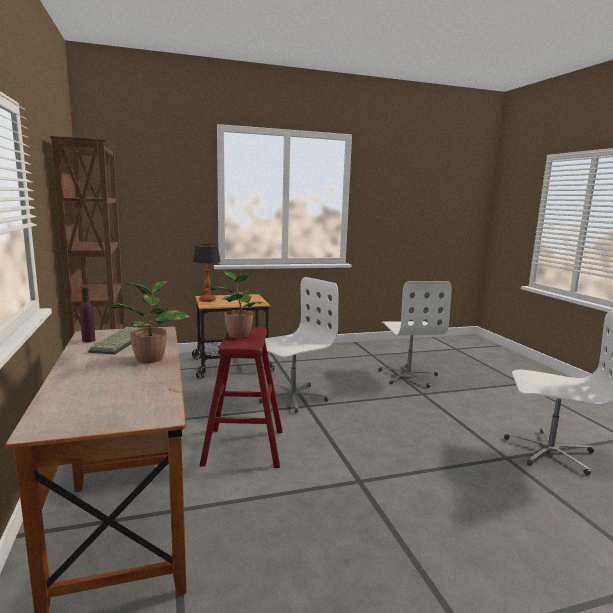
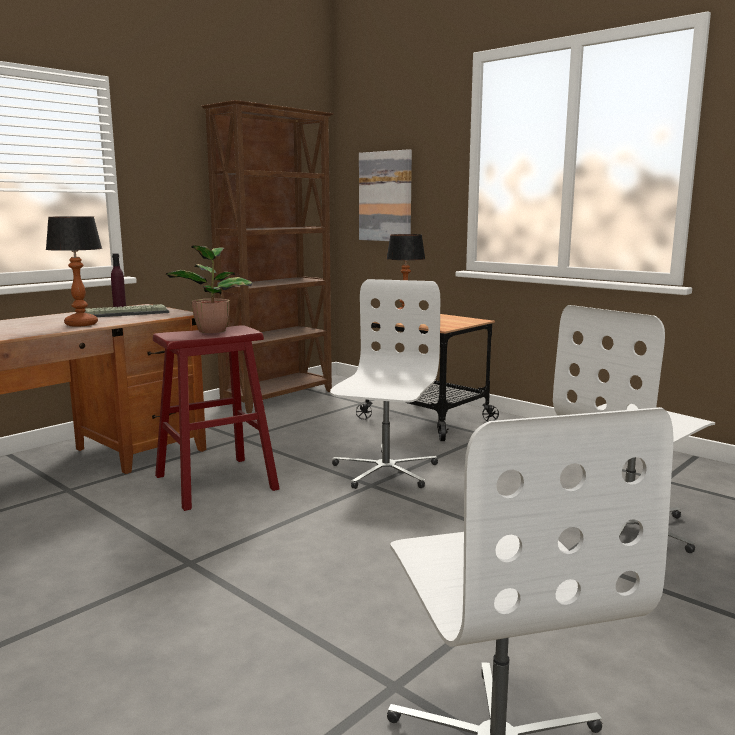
camera: 60 degrees right, 0 degrees up
potted plant [107,281,191,363] -> table lamp [46,216,102,327]
white office chair [259,277,338,413] -> white office chair turned 90 degrees counterclockwise [330,279,440,489]
none -> picture [359,149,412,241]

